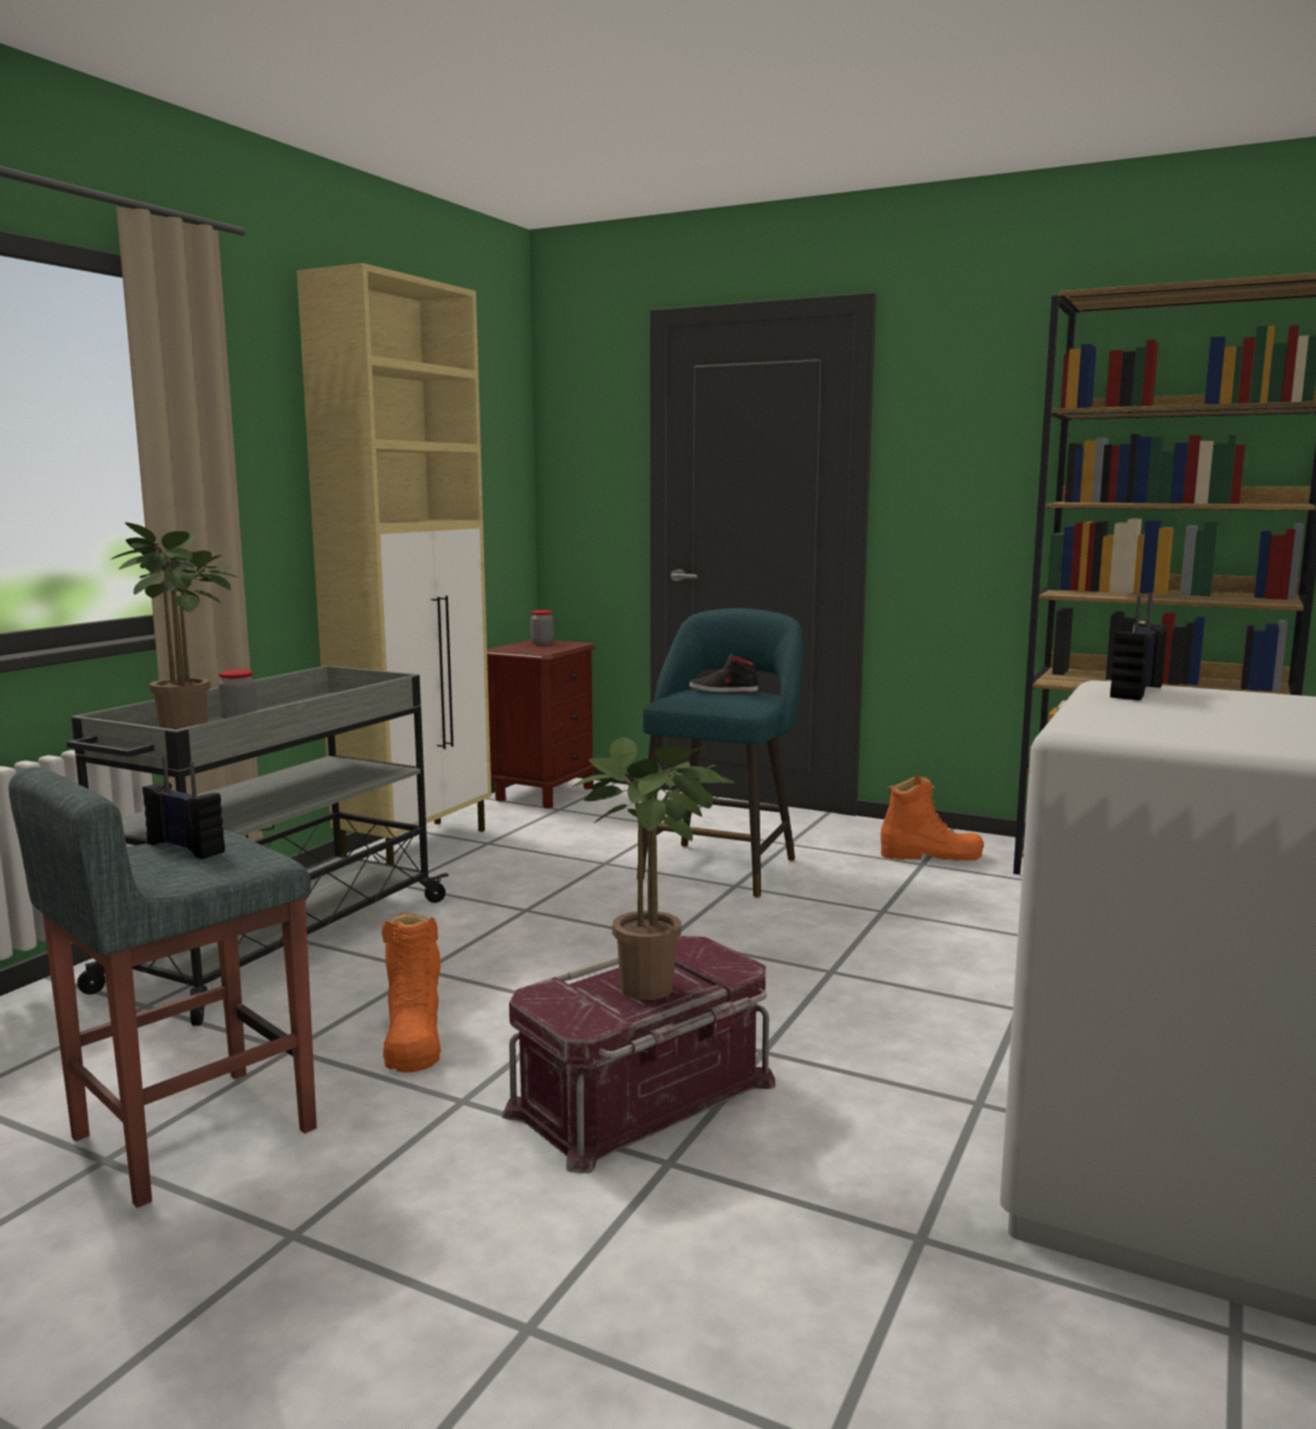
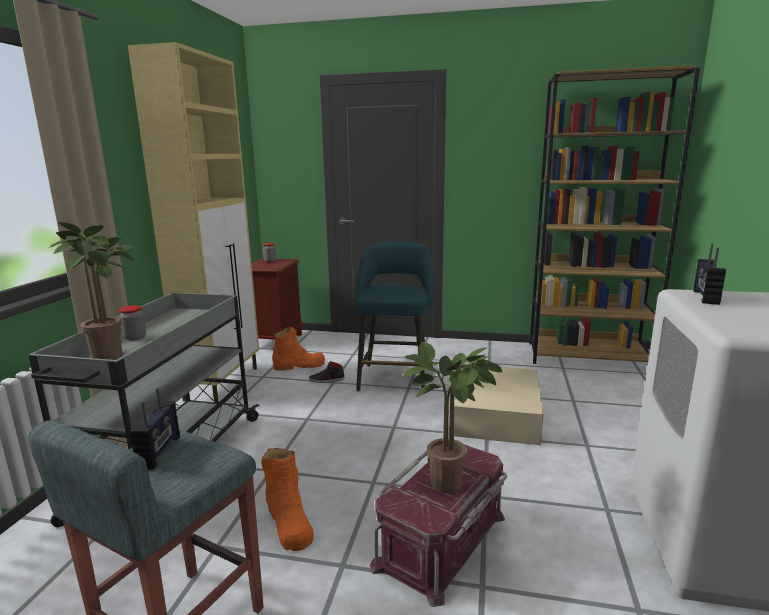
camera: 15 degrees left, 5 degrees up
radio [142,756,225,859] -> radio turned 75 degrees clockwise [130,388,180,470]
black shoe [689,653,758,693] -> black shoe moved to [309,361,344,383]
orange boot [880,776,984,861] -> orange boot moved to [272,327,325,371]
none -> beige storage box [454,366,543,445]

